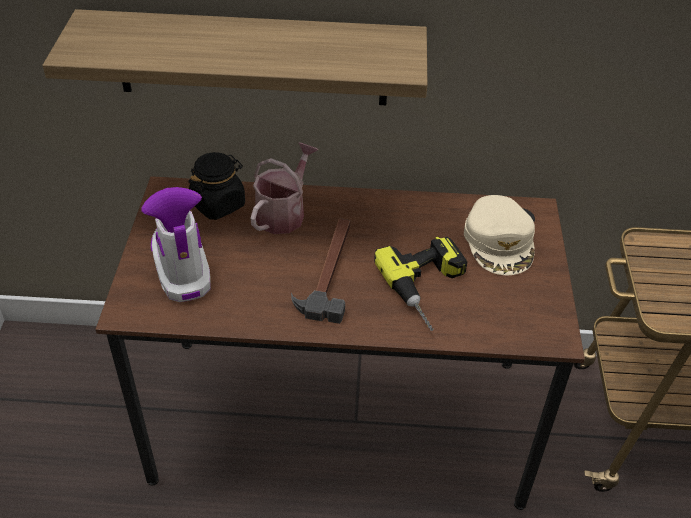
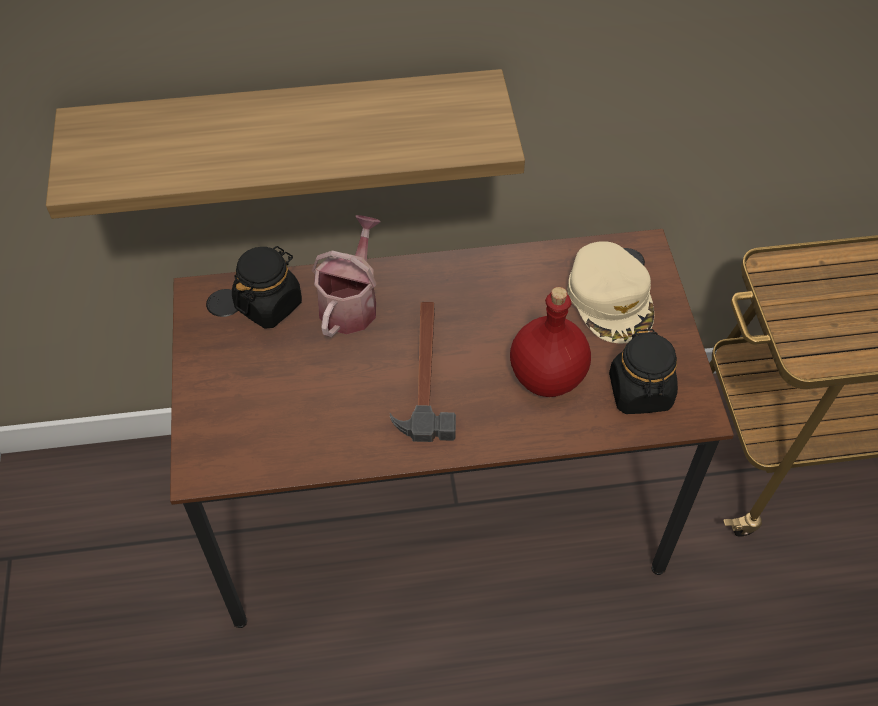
camera: 10 degrees left, 10 degrees up
boot [141,187,211,302] -> none
power drill [374,237,468,331] -> red bottle [510,287,591,397]
none -> black jar [609,328,678,414]

